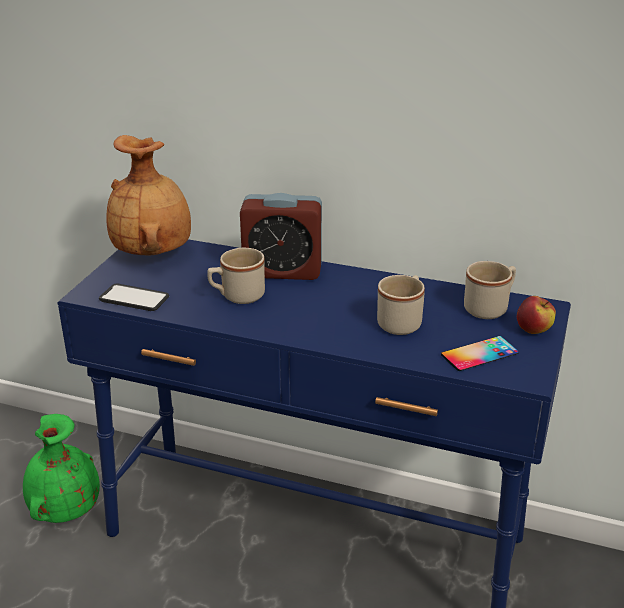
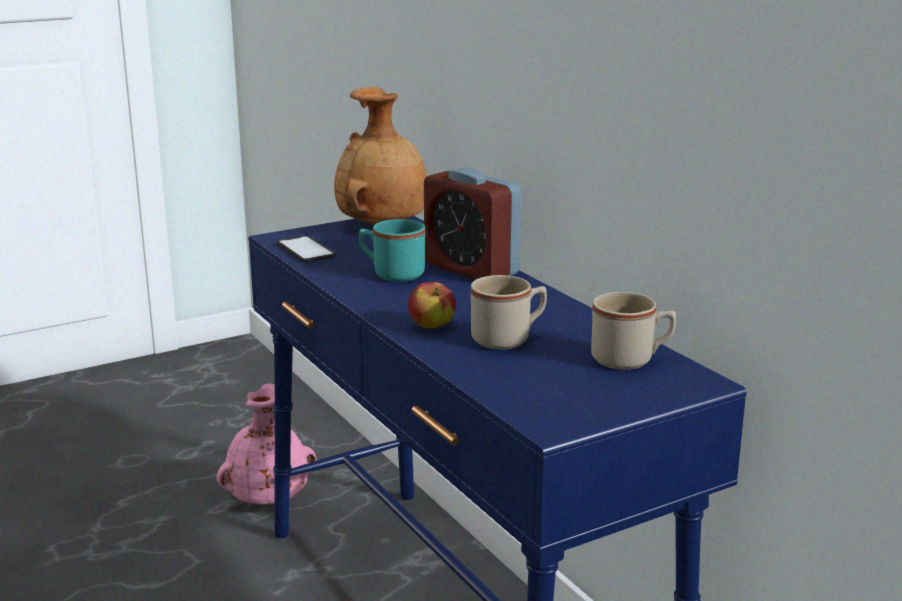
camera: 40 degrees right, 10 degrees down
green vase [23,414,100,523] -> pink vase [216,383,317,504]
beige mug [207,248,265,304] -> turquoise mug [359,219,425,282]
phone [441,336,519,371] -> none
apple [517,296,556,334] -> apple moved to [408,282,456,329]

